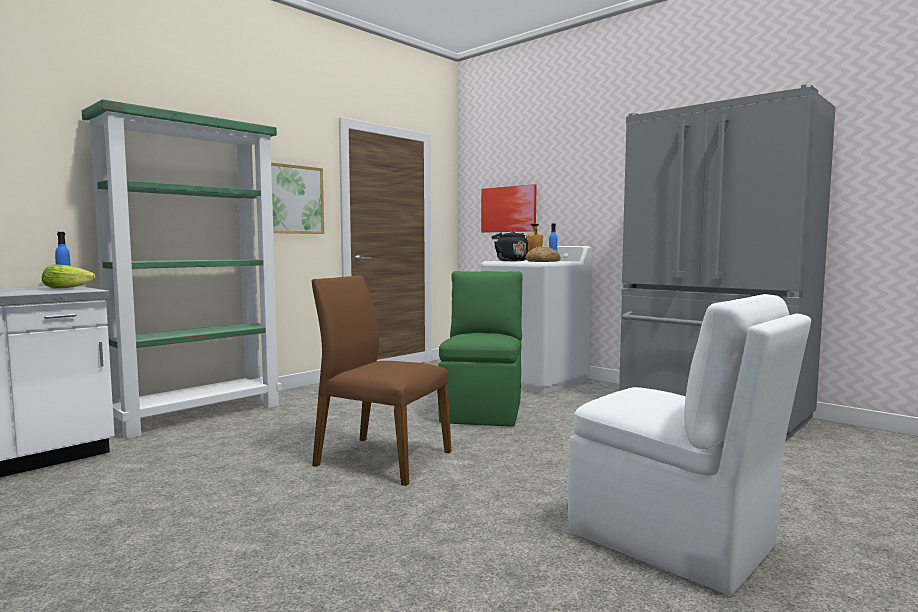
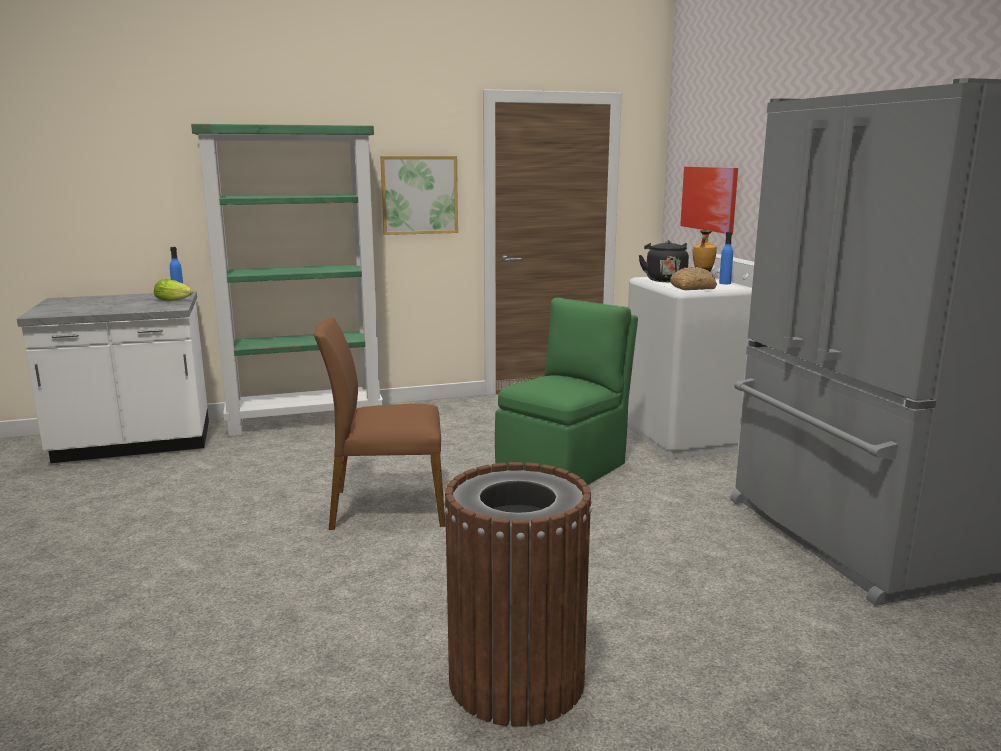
camera: 30 degrees right, 10 degrees up
brown chair [312,275,452,486] -> brown chair turned 60 degrees counterclockwise [314,317,446,530]
white chair [568,294,811,595] -> brown trash can [444,462,592,727]

